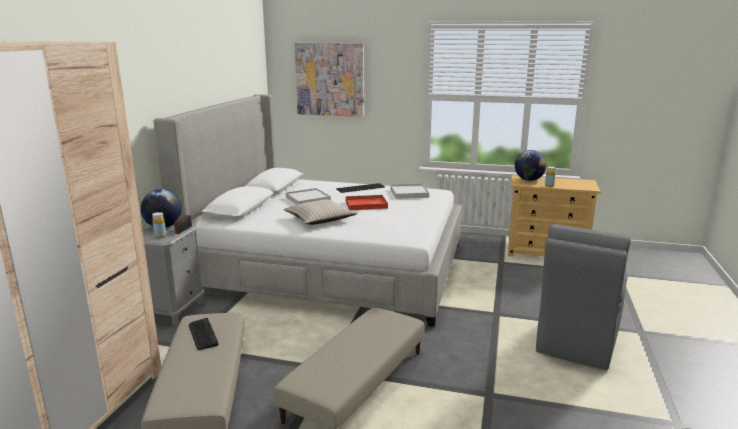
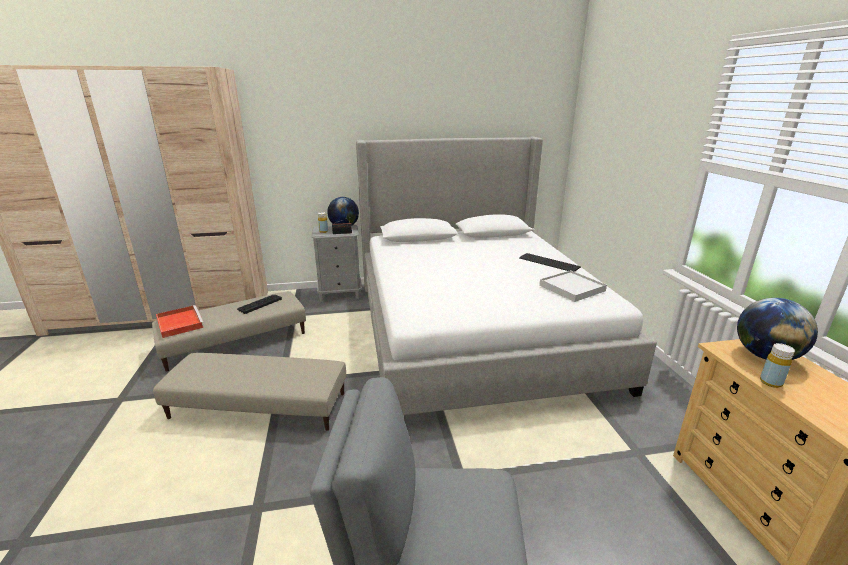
camera: 65 degrees right, 5 degrees up
beige pillow [284,199,357,225] -> none
white tray [286,188,331,205] -> none
picture [295,43,364,117] -> none
red tray [345,195,388,210] -> red tray moved to [156,305,204,338]

